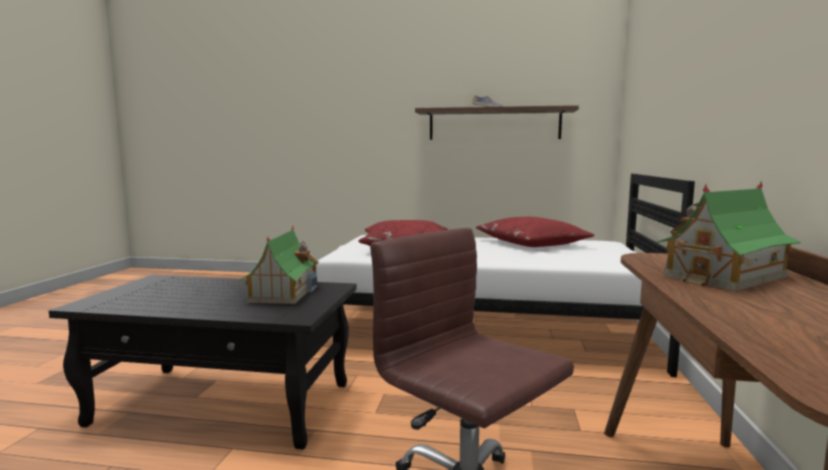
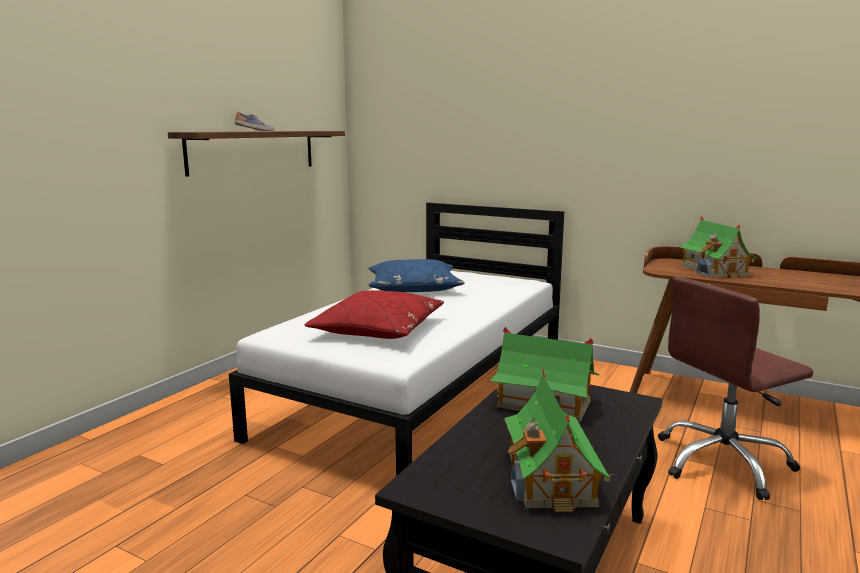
camera: 70 degrees left, 5 degrees up
red pillow [476,217,595,247] -> blue pillow [369,259,465,292]
none -> toy house [504,369,615,512]

